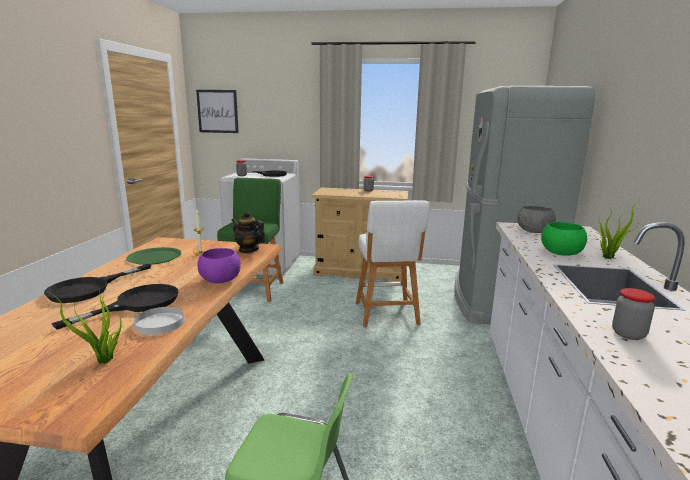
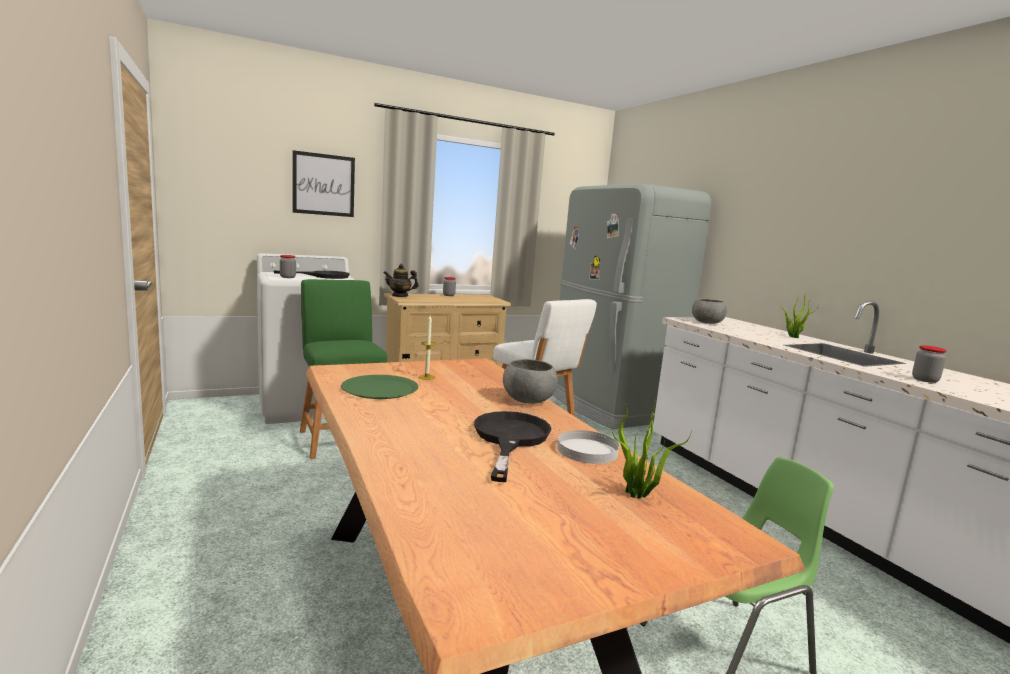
camera: 35 degrees left, 5 degrees down
black frying pan [44,264,151,303] -> none
picture [196,90,239,133] -> picture moved to [293,150,355,217]
purple bowl [197,248,241,283] -> grey bowl [503,359,558,404]
teapot [231,211,265,253] -> teapot moved to [384,264,419,297]
green bowl [541,222,587,256] -> none

